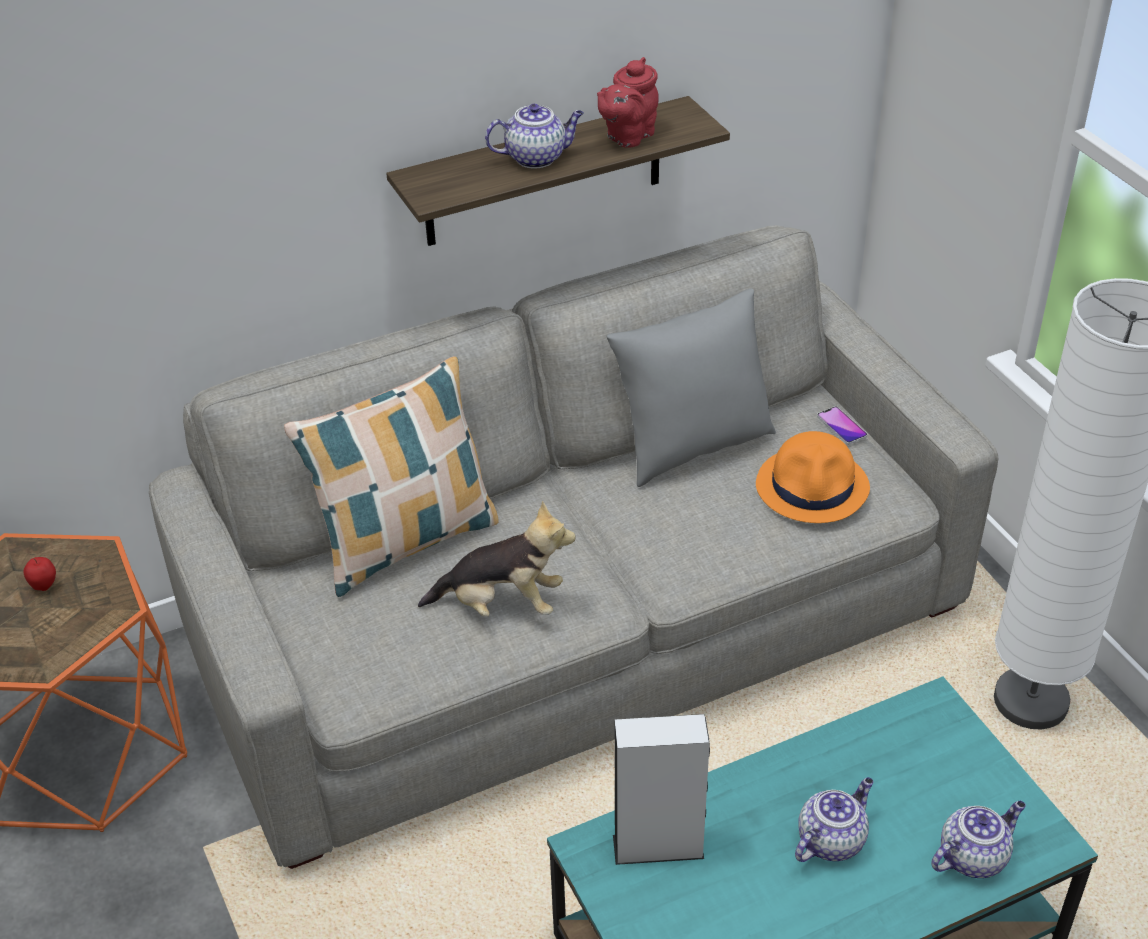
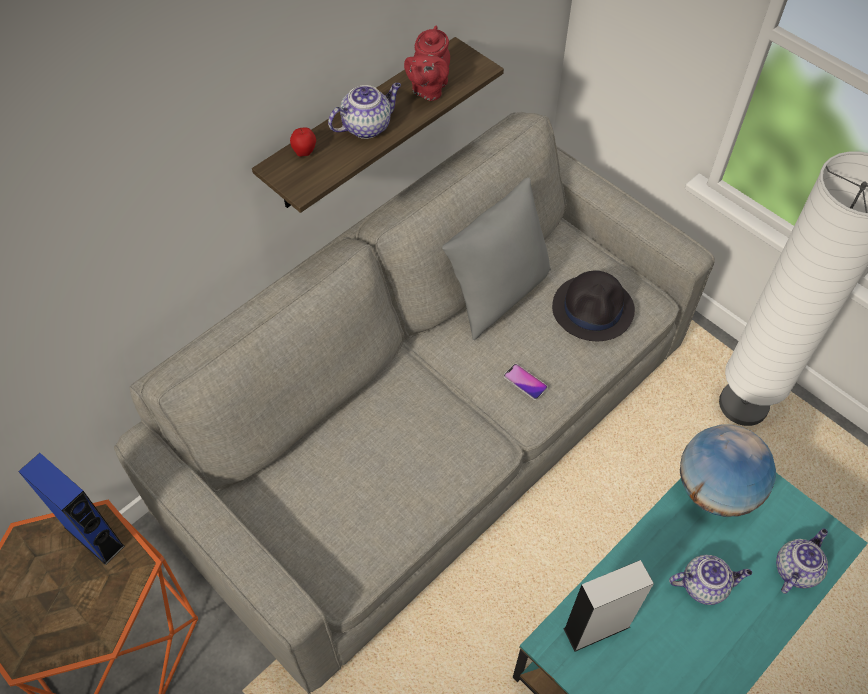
camera: 20 degrees left, 15 degrees up
apple [24,557,56,591] -> apple moved to [290,128,316,157]
pillow [284,356,499,597] -> none
plush toy [418,501,576,617] -> none
orange hat [756,431,870,523] -> black hat [552,271,635,341]
teapot [795,777,874,862] -> teapot turned 60 degrees clockwise [669,555,752,605]
phone [817,406,867,445] -> phone moved to [504,364,548,400]
none -> blue speaker [18,453,125,565]
none -> globe [680,424,776,517]

